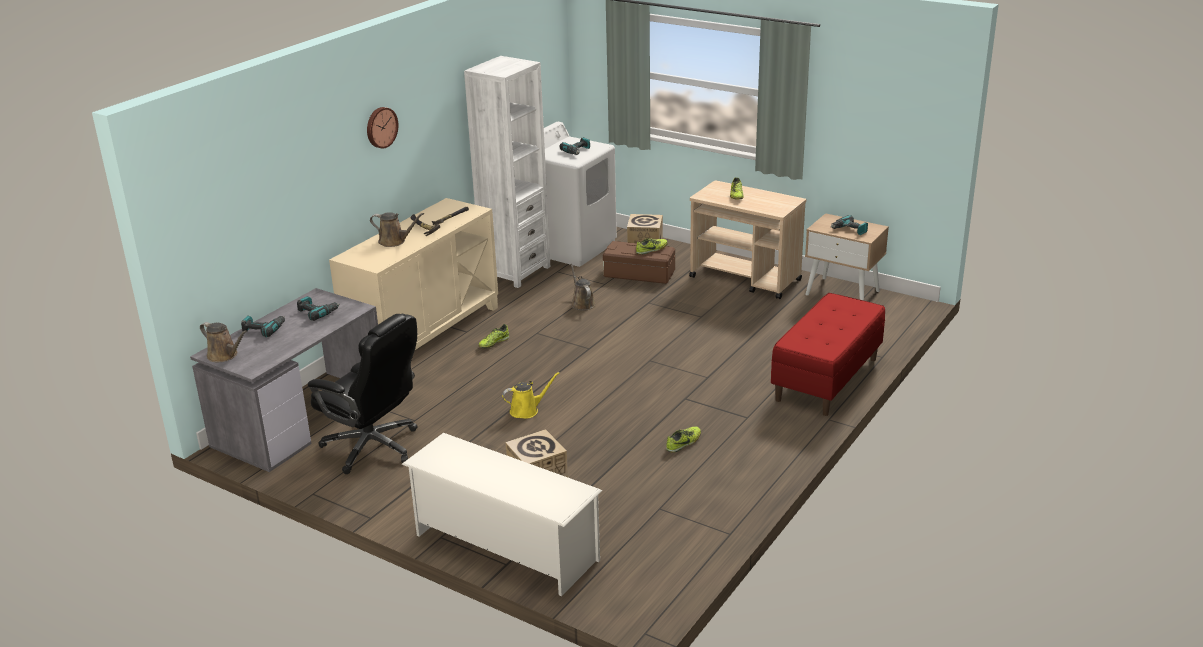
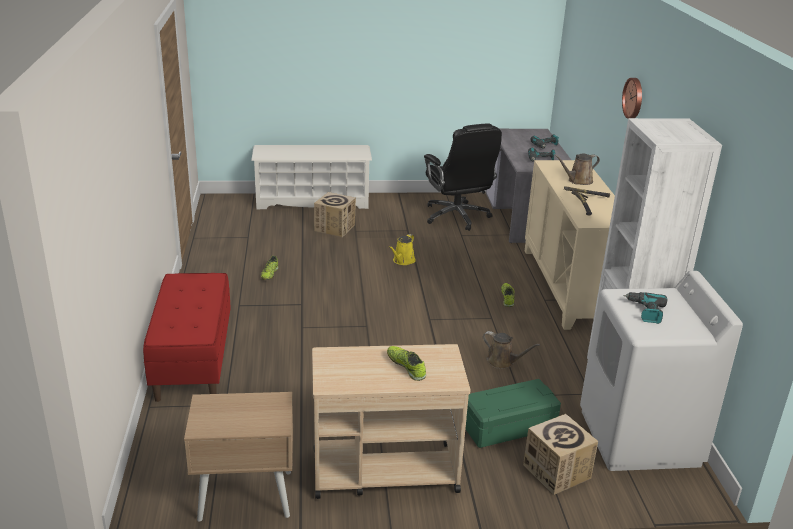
camera: 140 degrees right, 0 degrees up
brown watering can [200,322,247,362] -> none
black office chair [308,314,418,474] -> black office chair turned 105 degrees counterclockwise [424,123,502,231]
brown storage box [603,241,675,284] -> green storage box [466,379,561,448]
shoe [636,238,668,255] -> none
power drill [831,215,868,235] -> none

